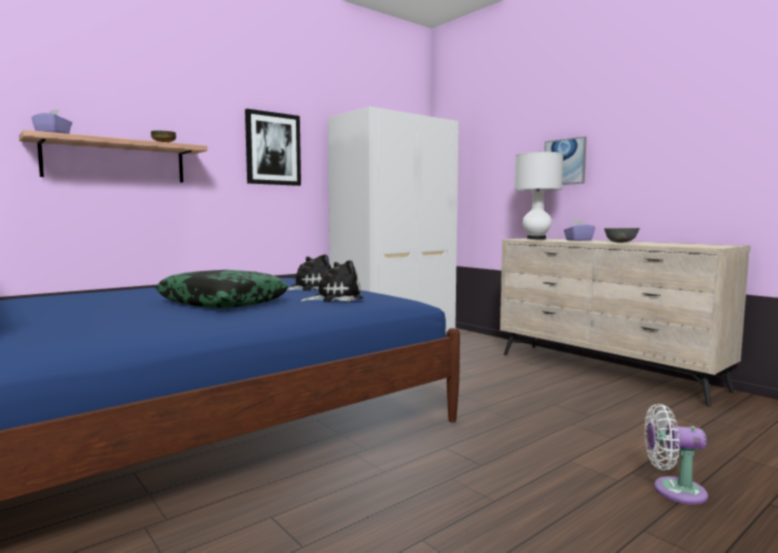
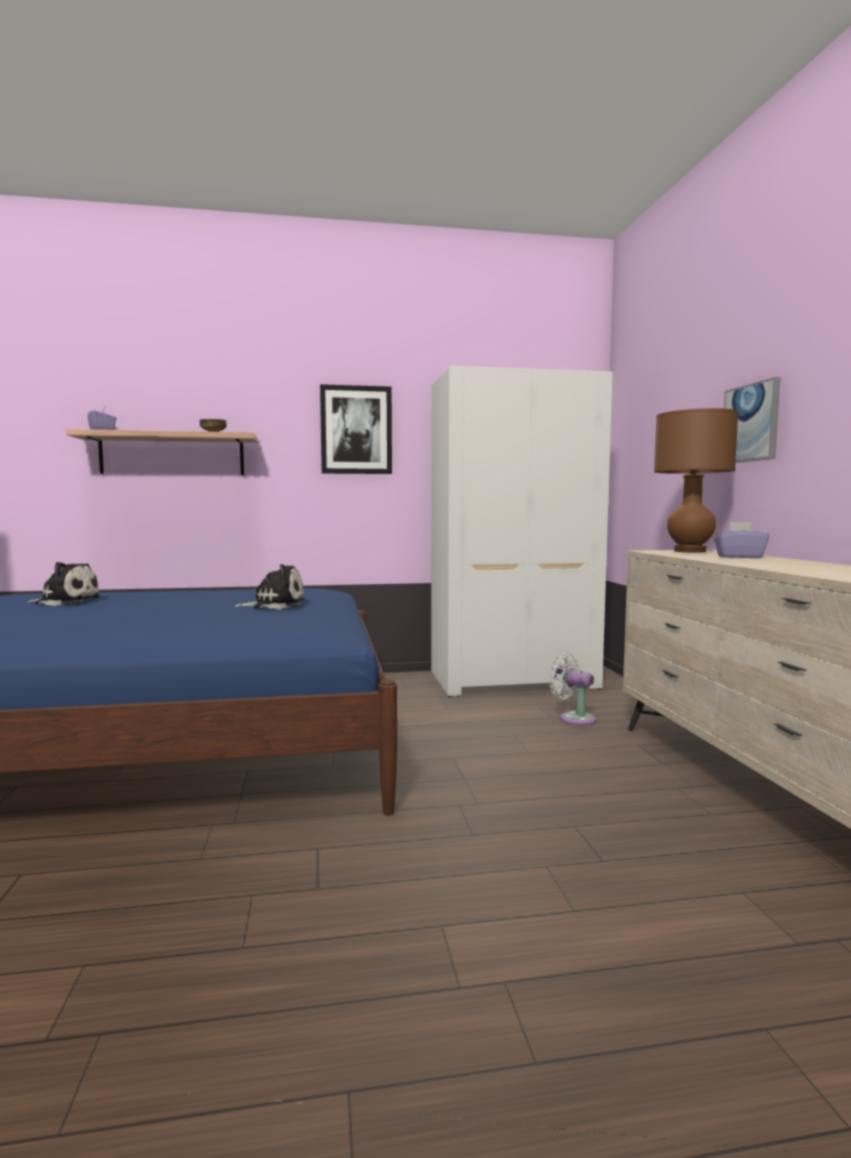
camera: 30 degrees right, 0 degrees up
pillow [156,270,288,308] -> none
plush toy [300,260,363,302] -> plush toy moved to [27,562,102,606]
white table lamp [514,151,563,239] -> brown table lamp [654,408,738,553]
grey bowl [604,228,640,243] -> none
white fan [644,404,708,505] -> white fan moved to [549,653,596,726]

